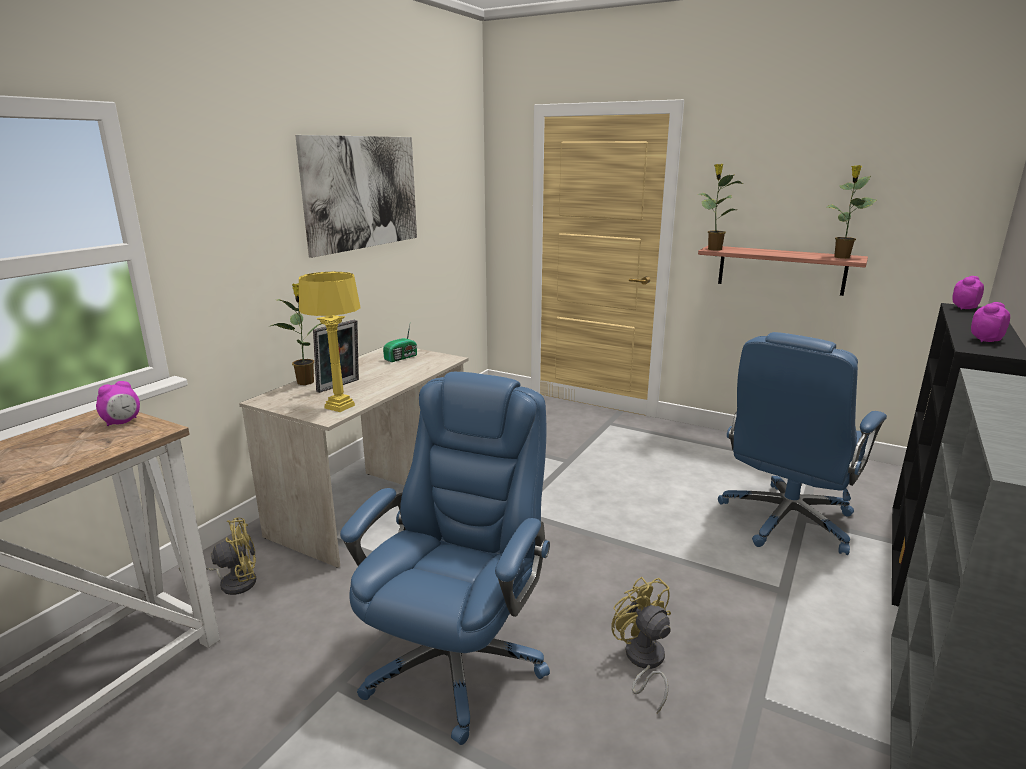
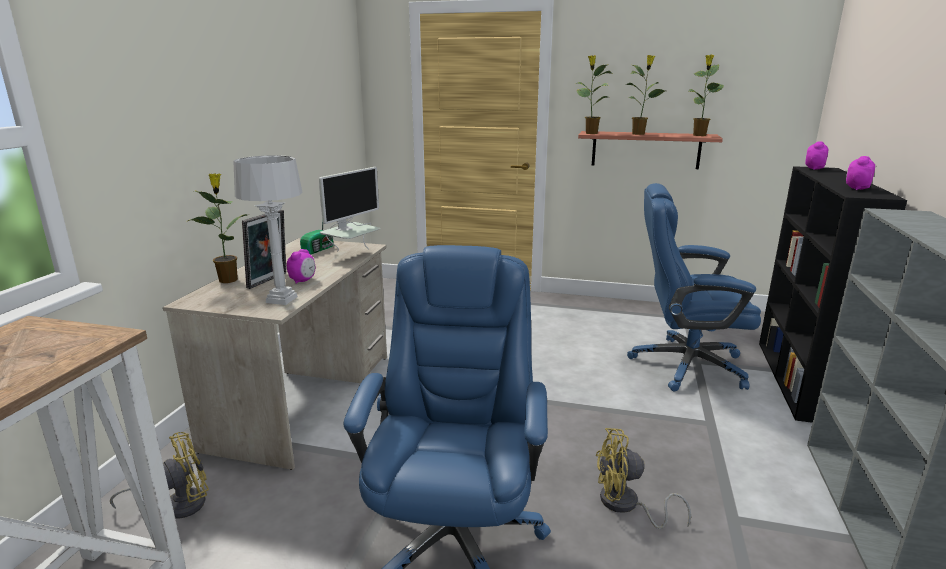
camera: 15 degrees left, 0 degrees up
alarm clock [96,381,140,426] -> alarm clock moved to [287,249,315,284]
picture [295,135,417,258] -> none
yellow table lamp [299,272,360,412] -> grey table lamp [233,156,302,305]
yellow fan [611,577,671,714] -> yellow fan turned 45 degrees counterclockwise [596,428,691,529]
blue office chair [718,332,887,555] -> blue office chair turned 75 degrees clockwise [627,183,761,392]
none -> monitor [319,167,381,252]
none -> potted plant [625,55,665,135]

